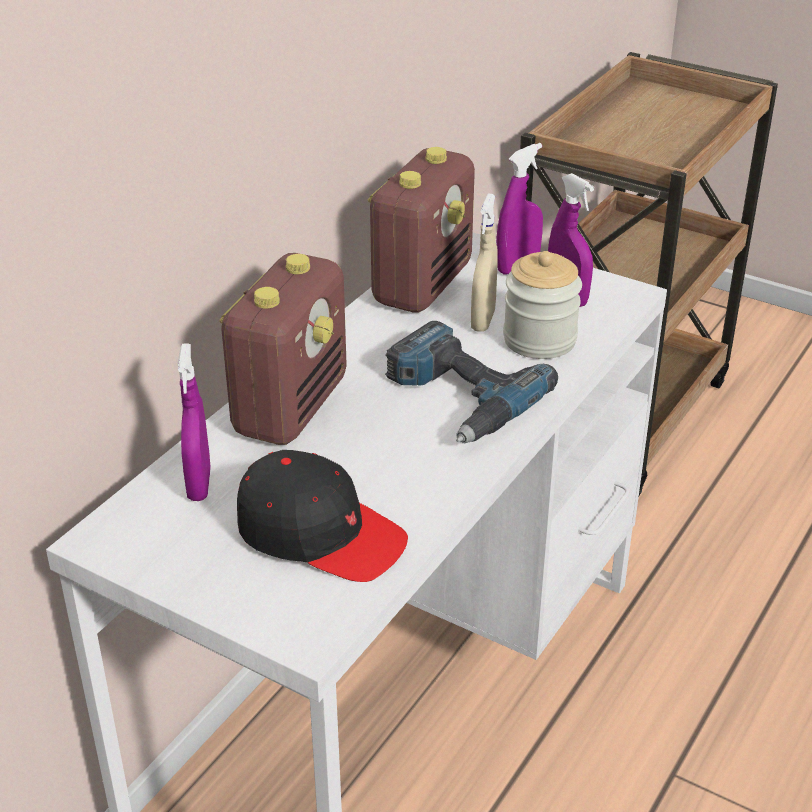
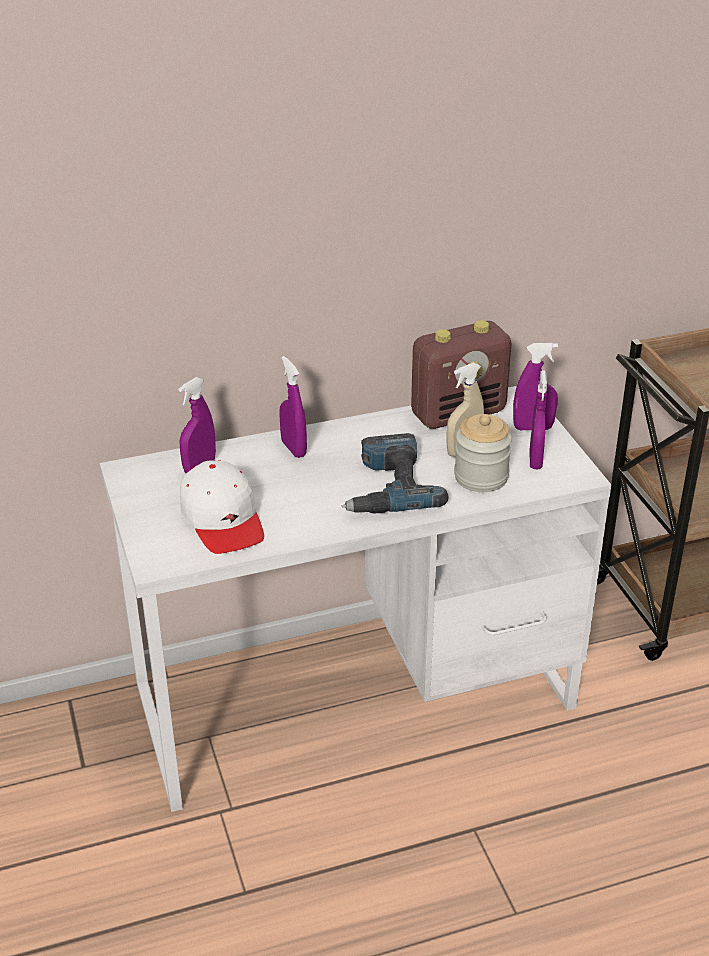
camera: 40 degrees right, 0 degrees up
radio [219,253,347,445] -> purple spray bottle [279,356,307,458]
black cap [237,450,408,582] -> white cap [180,460,264,554]

